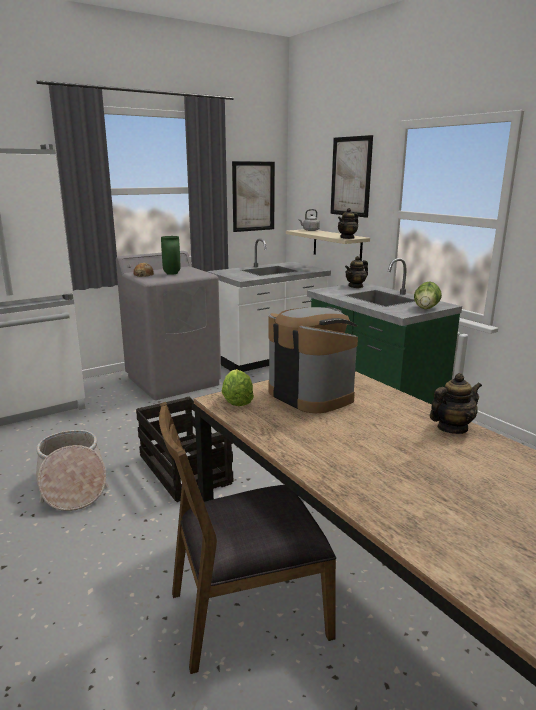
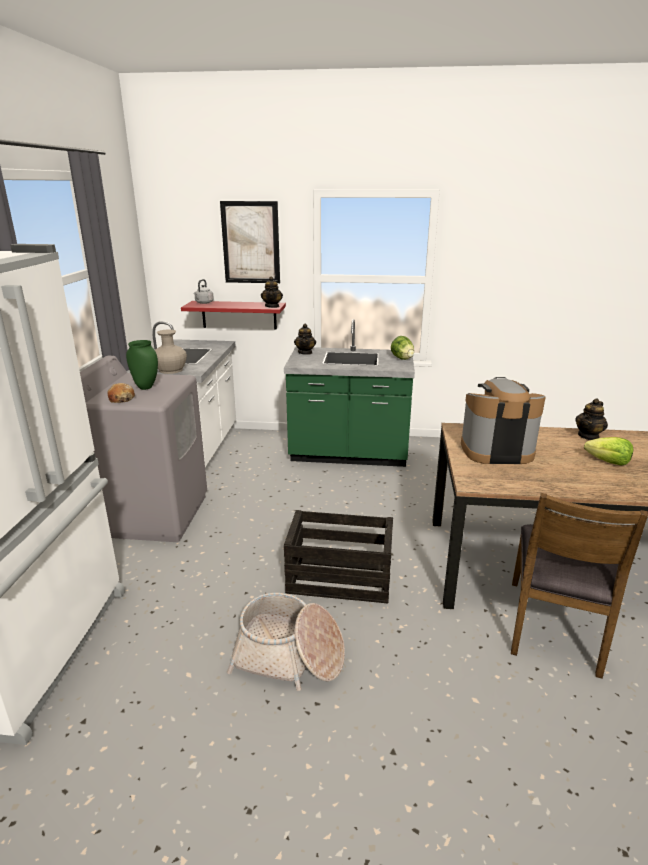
camera: 50 degrees left, 5 degrees up
lettuce [222,369,254,406] -> lettuce moved to [584,437,633,466]
picture [232,161,275,232] -> none
beige shelf [286,229,370,261] -> red shelf [181,301,286,330]
teapot [430,373,482,434] -> teapot turned 150 degrees counterclockwise [575,398,608,440]
none -> beige vase [155,329,187,374]

